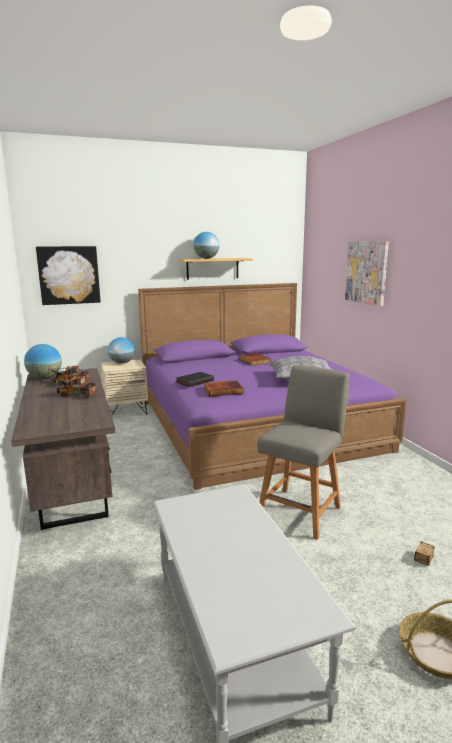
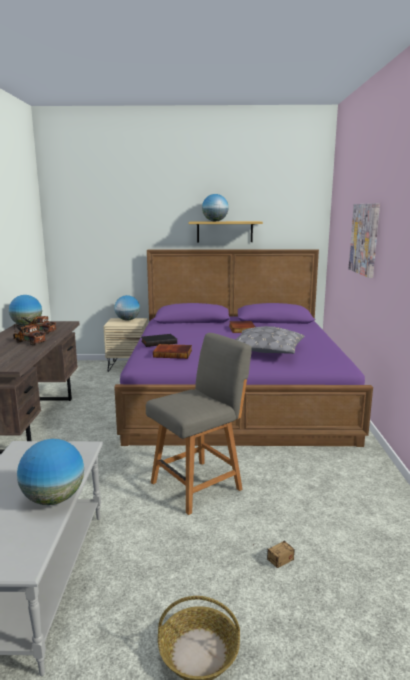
camera: 20 degrees right, 0 degrees up
picture [36,246,101,305] -> none
none -> globe [17,439,84,505]

